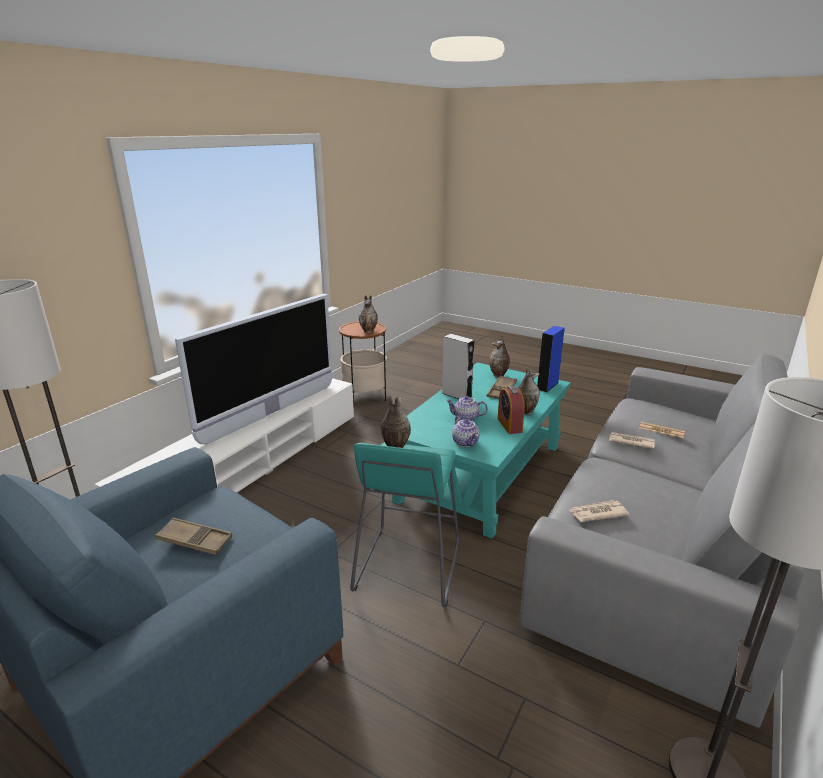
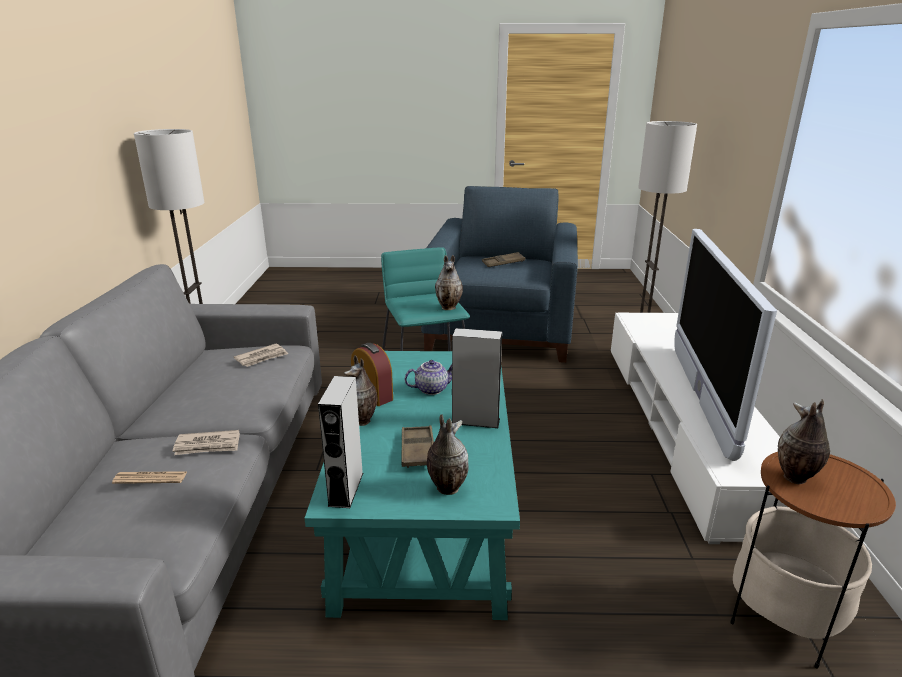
camera: 150 degrees right, 0 degrees up
teapot [452,416,480,447] -> none
blue speaker [537,326,565,392] -> grey speaker [318,376,363,508]

